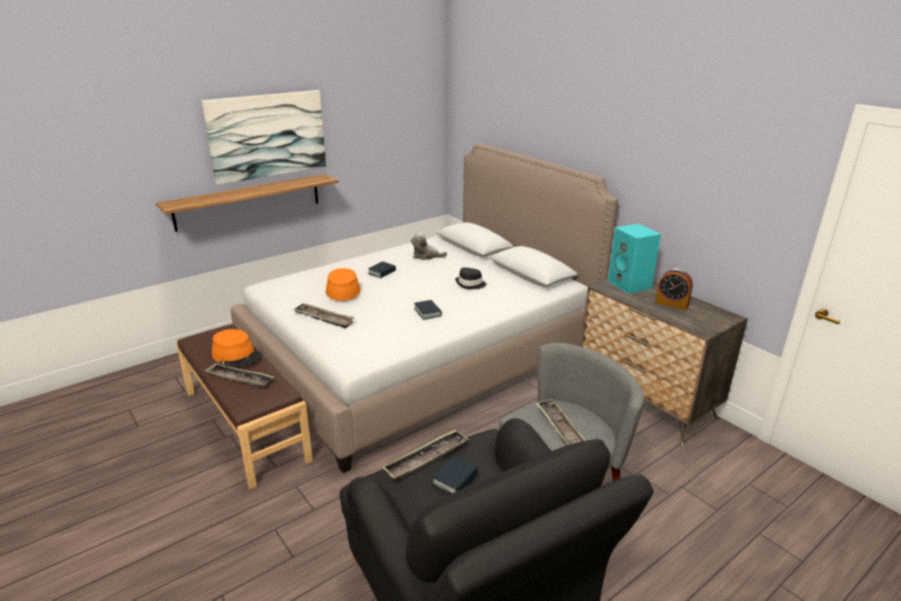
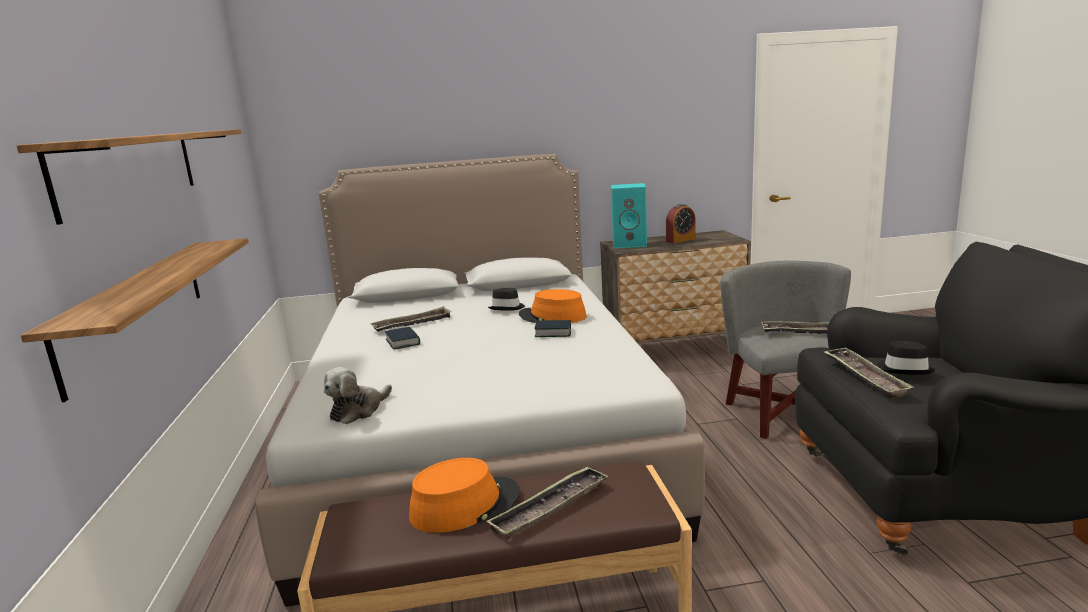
camera: 60 degrees left, 10 degrees down
picture [201,90,326,185] -> shelf [17,129,241,225]
tray [293,303,354,329] -> tray moved to [370,306,452,332]
orange hat [326,268,361,301] -> orange hat moved to [519,289,587,323]
plush toy [411,233,447,260] -> plush toy moved to [324,367,392,424]
book [432,456,478,494] -> black hat [877,341,935,375]

